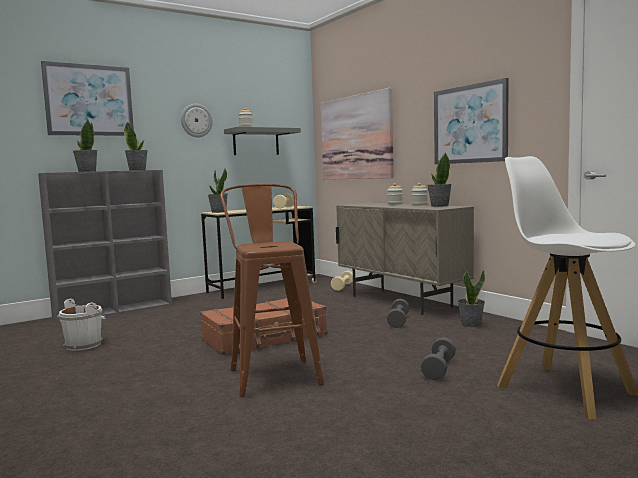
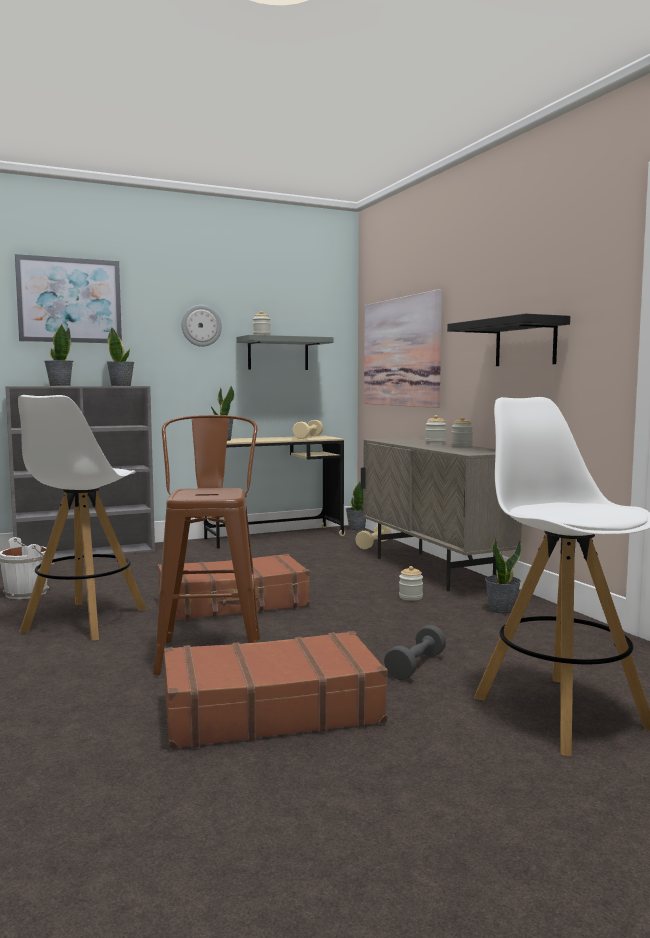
camera: 10 degrees right, 0 degrees up
grey dumbbell [387,299,409,328] -> jar [399,566,423,601]
potted plant [427,152,452,207] -> potted plant moved to [346,482,366,531]
picture [434,78,509,165] -> black shelf [447,314,570,366]
none -> white stool [18,395,147,641]
none -> brown suitcase [164,631,388,749]

